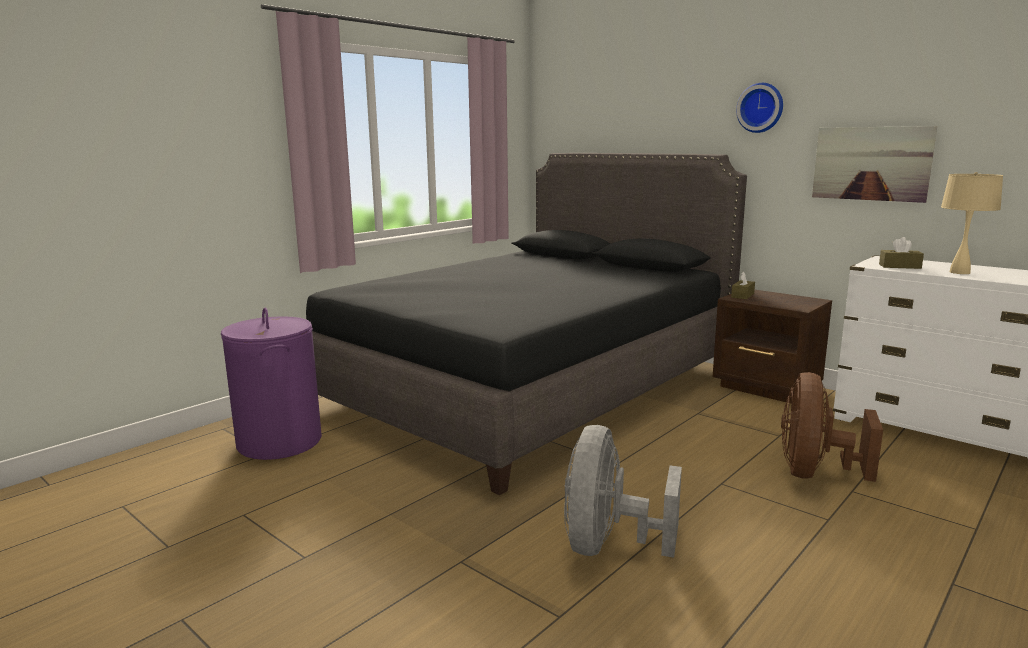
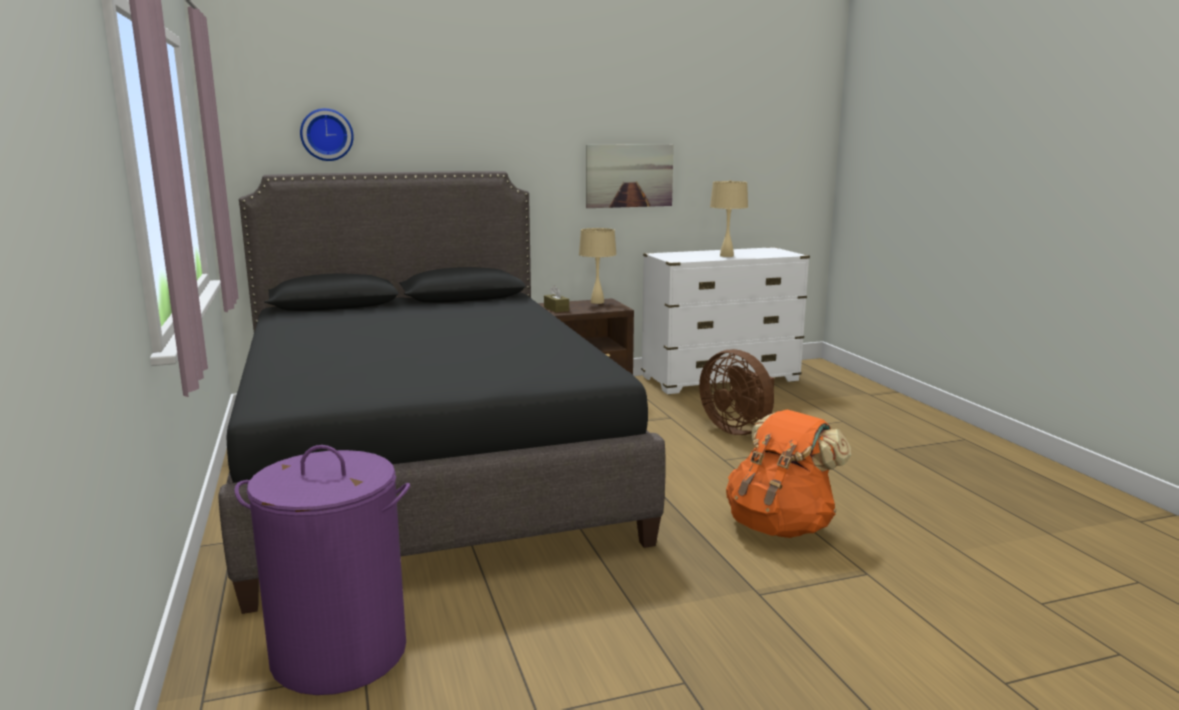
camera: 60 degrees left, 0 degrees up
grey fan [564,425,682,558] -> orange backpack [726,410,851,538]
wall clock [736,83,783,133] -> wall clock moved to [300,108,354,161]
brown tissue box [879,237,924,269] -> none
none -> beige table lamp [579,228,617,304]

